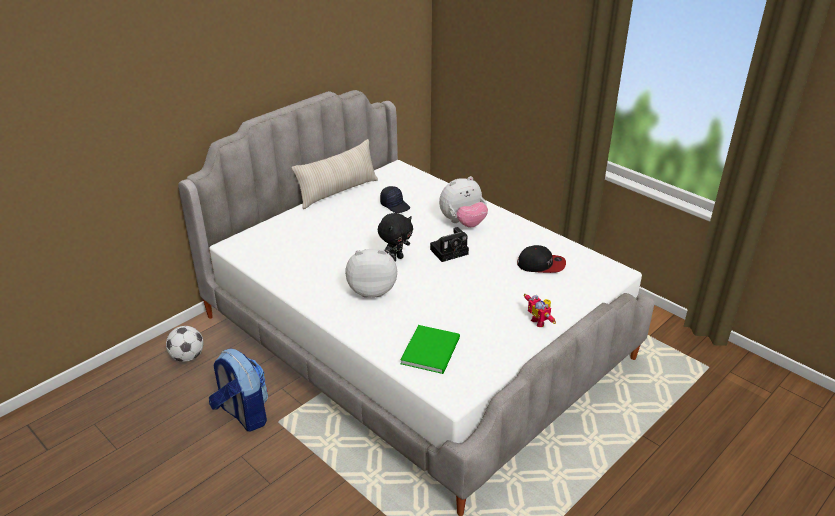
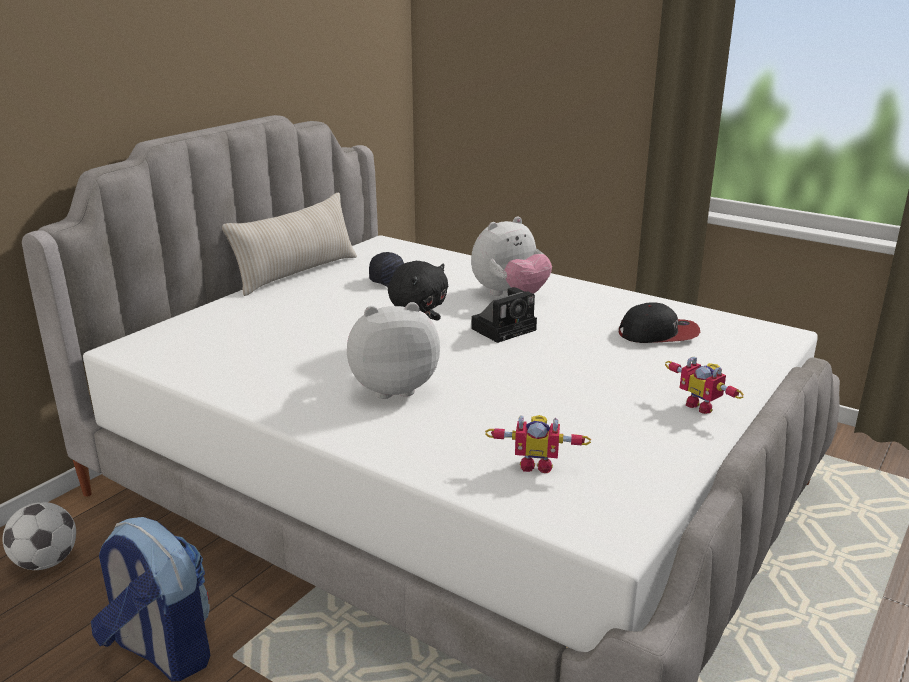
camera: 10 degrees left, 10 degrees down
green book [400,325,460,374] -> toy robot [485,415,591,474]

